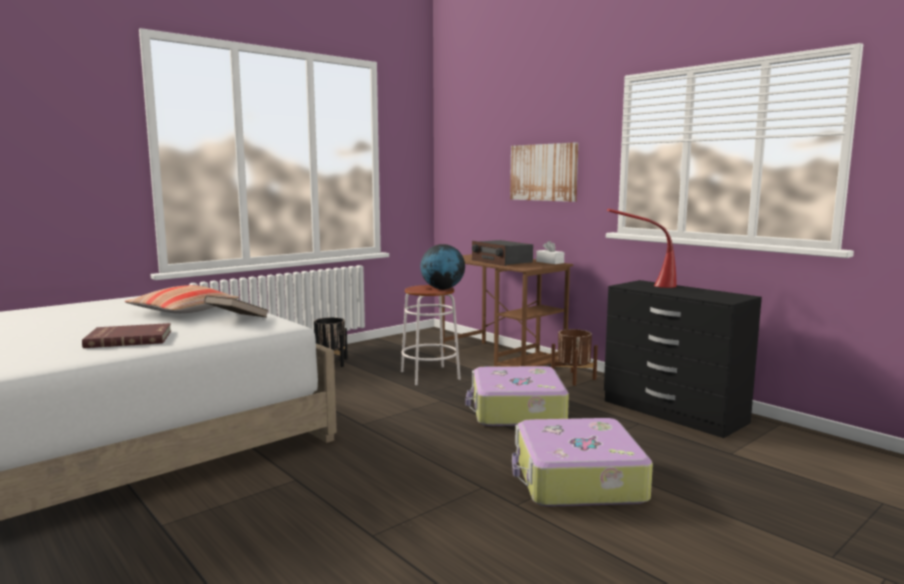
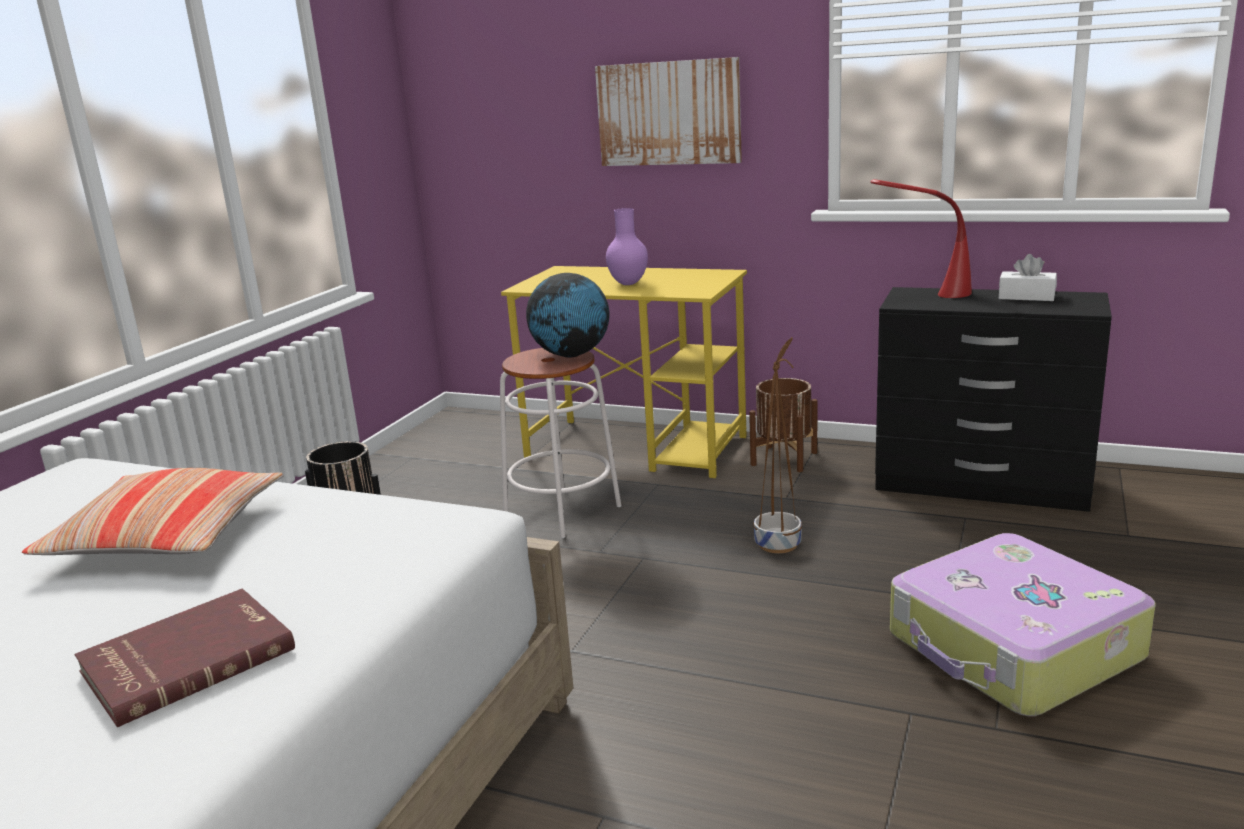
camera: 25 degrees left, 10 degrees up
brown book [204,295,269,318] -> none
brown desk [441,254,573,367] -> yellow desk [501,266,747,478]
suitcase [466,366,569,426] -> brown planter [753,337,802,553]
radio [472,240,533,266] -> purple vase [606,208,648,285]
white tissue box [536,241,564,264] -> white tissue box moved to [999,254,1057,301]

